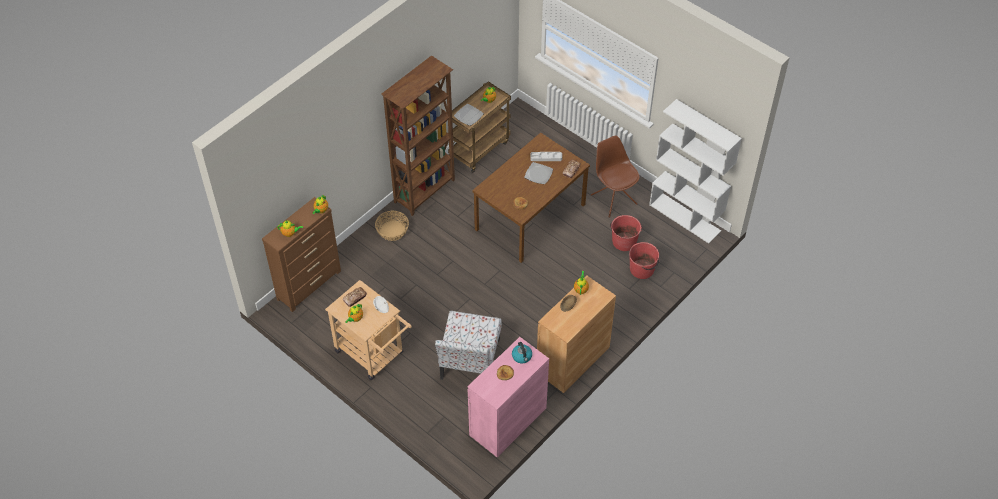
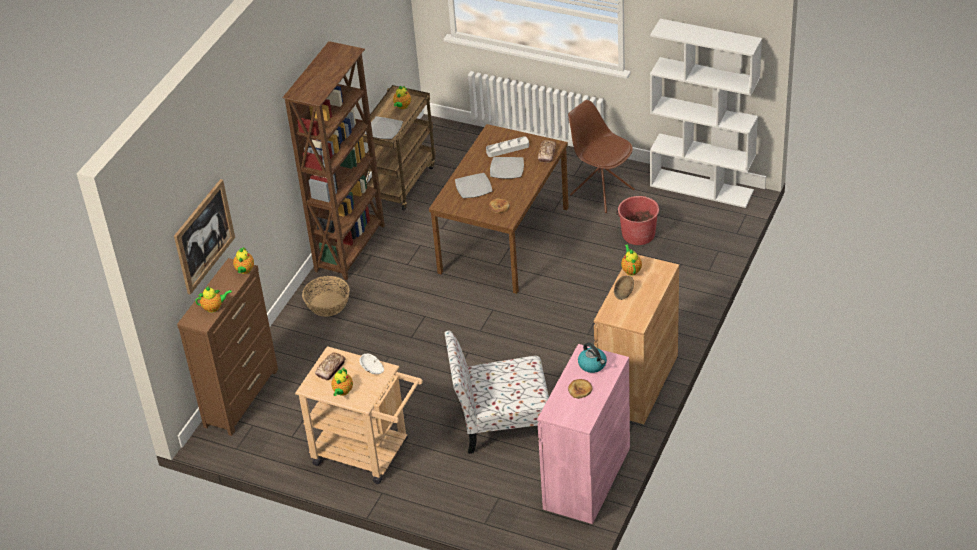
camera: 15 degrees left, 10 degrees down
chair [435,311,502,380] -> chair turned 90 degrees clockwise [444,331,549,454]
red bucket [629,242,659,279] -> none
none -> picture [174,179,235,295]
none -> plate [455,173,492,198]

